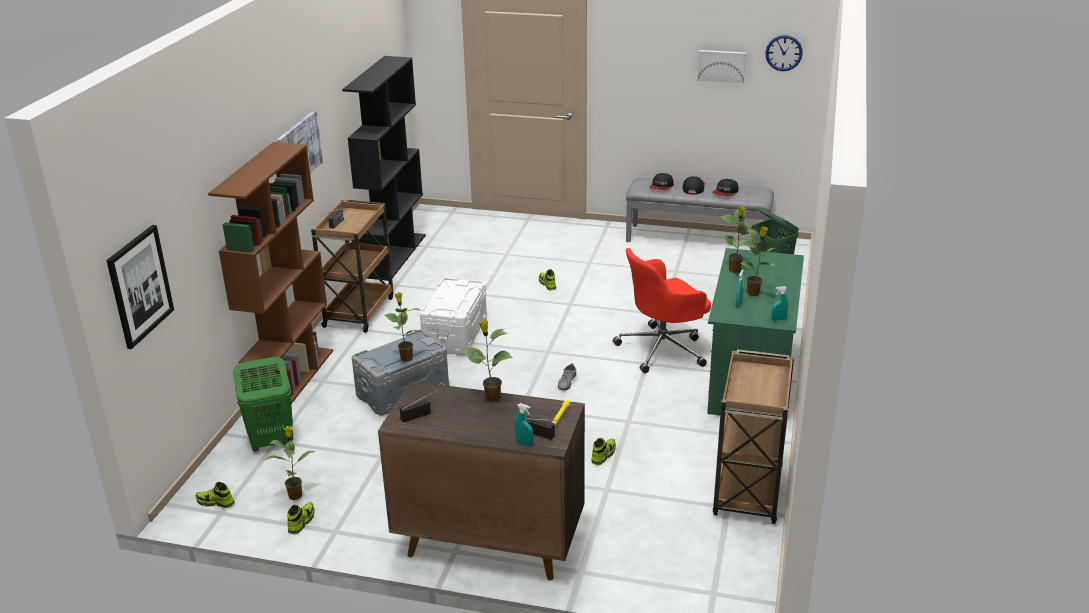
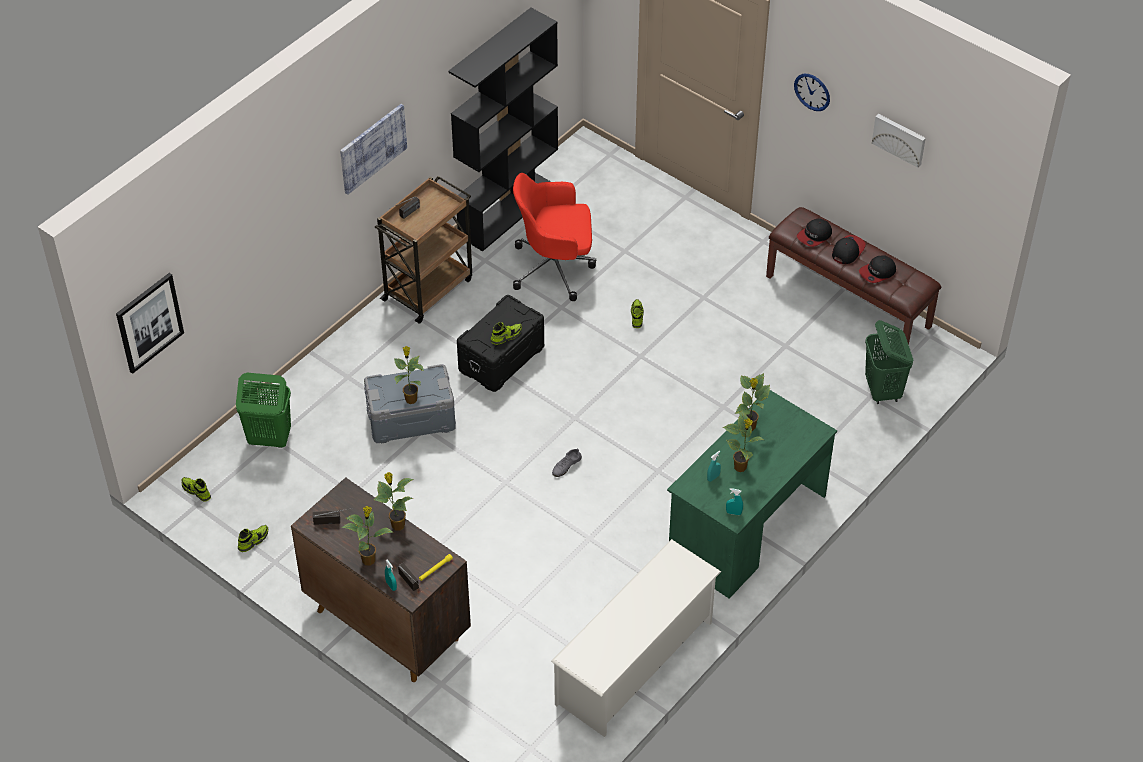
camera: 25 degrees right, 20 degrees up
brown bookcase [208,142,333,414] -> none
potted plant [265,426,316,500] -> potted plant moved to [341,506,393,566]
white storage box [420,278,487,355] -> black storage box [457,295,544,392]
shoe [591,438,616,465] -> shoe moved to [491,322,522,345]
red office chair [613,248,711,373] -> red office chair moved to [513,173,596,301]
grey bench [626,178,774,242] -> brown bench [766,207,941,345]
brown cart [713,349,794,524] -> white shoe rack [551,539,721,737]
wall clock [765,35,803,71] -> wall clock moved to [794,74,830,111]

